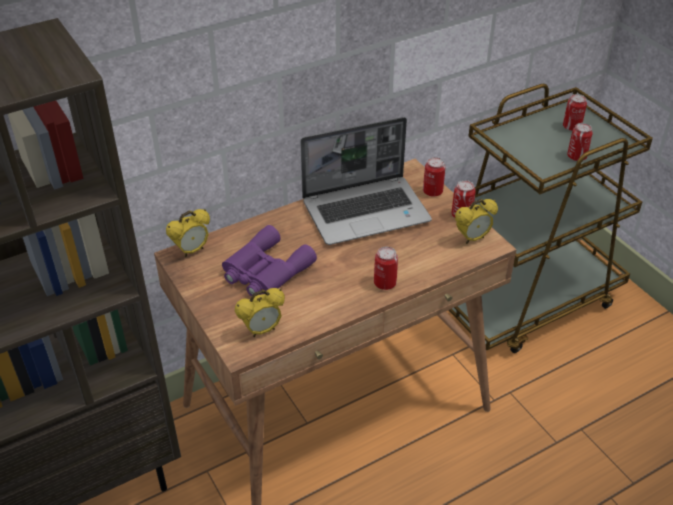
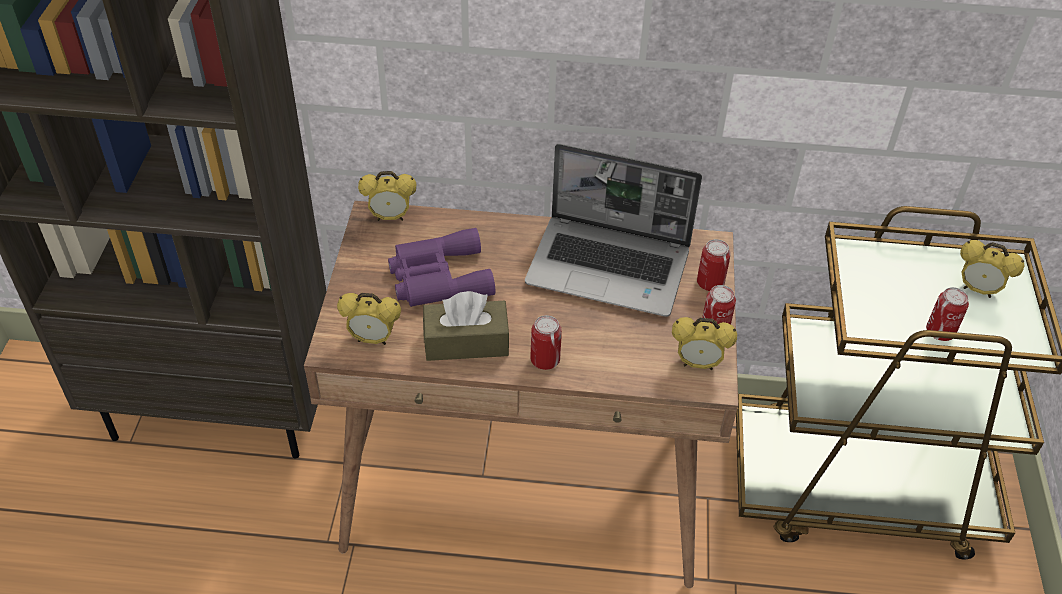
camera: 35 degrees right, 5 degrees up
can [563,94,587,131] -> alarm clock [960,240,1024,298]
none -> brown tissue box [423,291,509,361]

